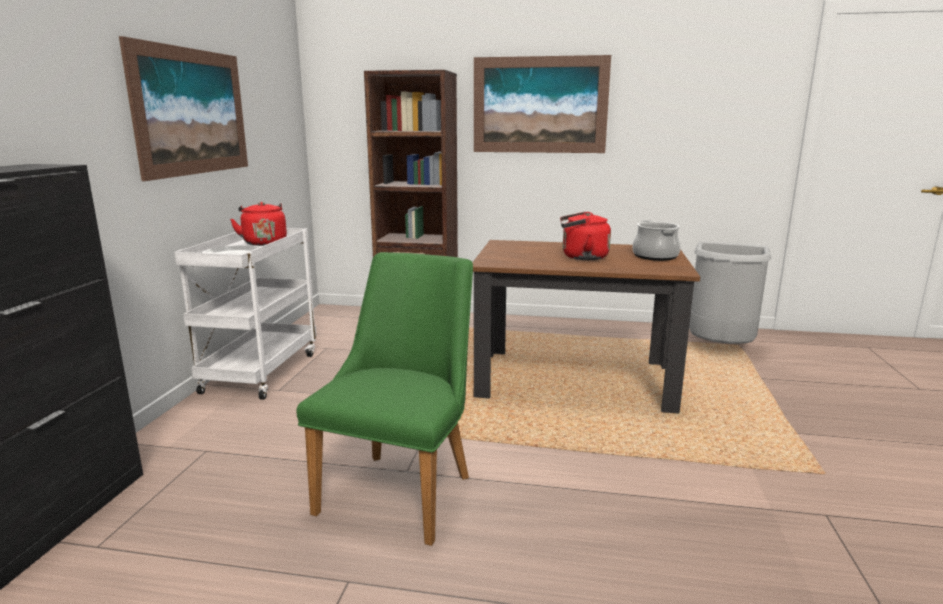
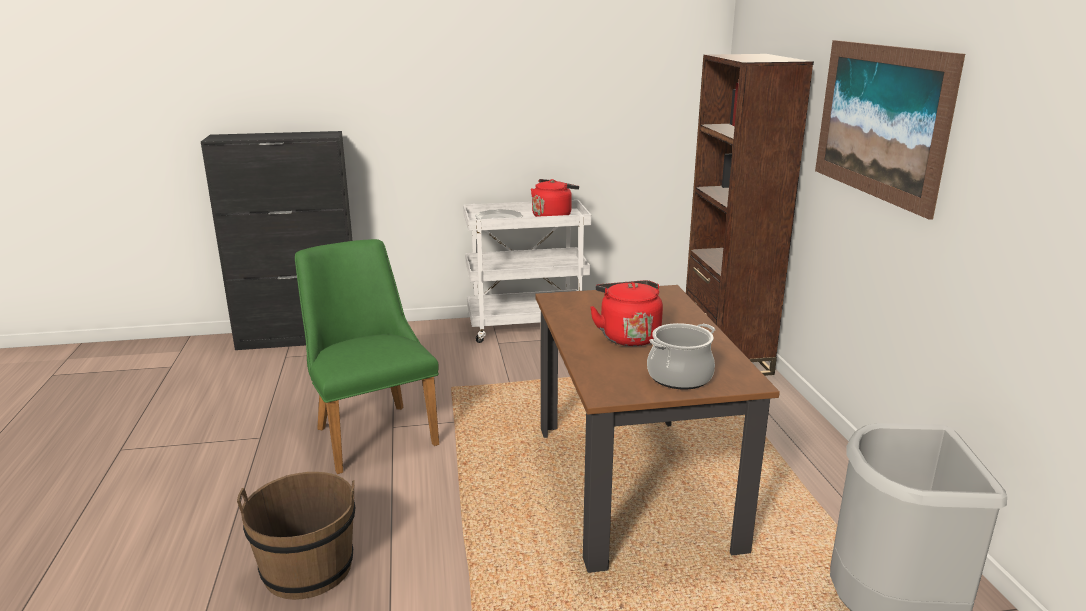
camera: 70 degrees right, 5 degrees up
picture [119,36,248,181] -> none
green chair [297,252,473,546] -> green chair turned 120 degrees counterclockwise [295,239,439,474]
none -> brown bucket [237,472,355,600]

